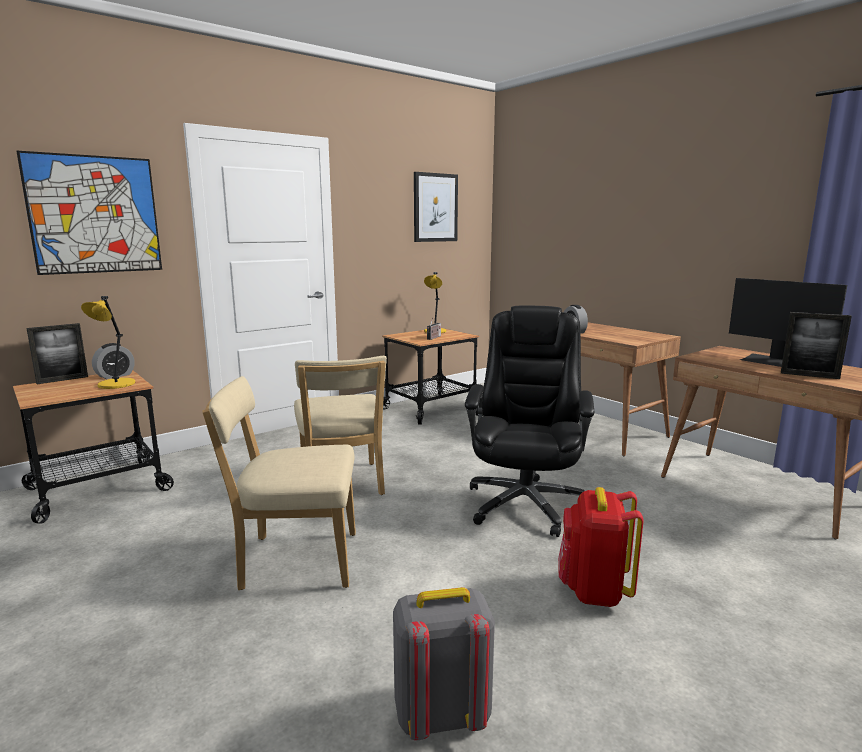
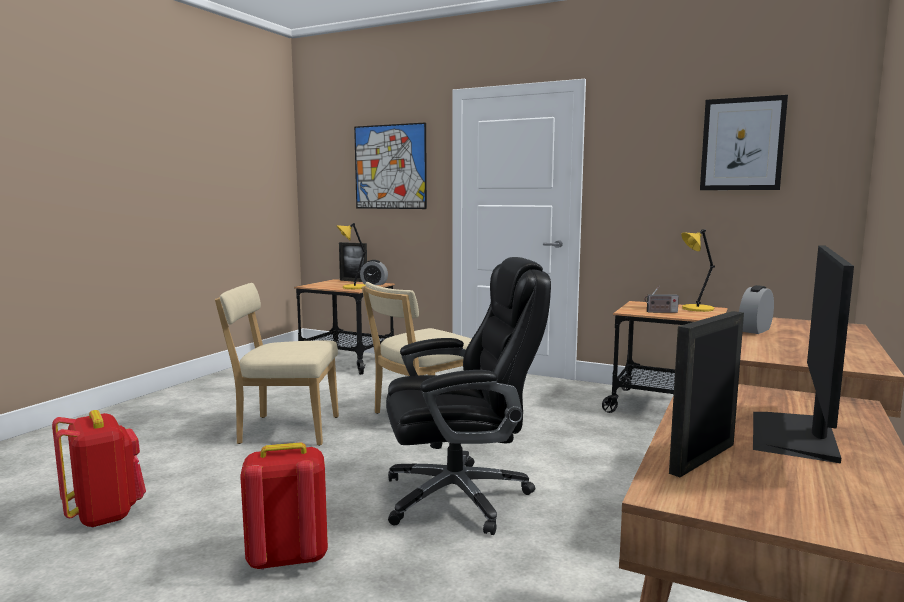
camera: 65 degrees right, 5 degrees down
beige chair [202,376,356,590] -> beige chair turned 60 degrees counterclockwise [215,283,339,446]
grey backpack [393,587,495,740] -> red backpack [52,410,146,528]
picture frame [781,312,852,379] -> picture frame turned 45 degrees clockwise [669,311,744,477]

